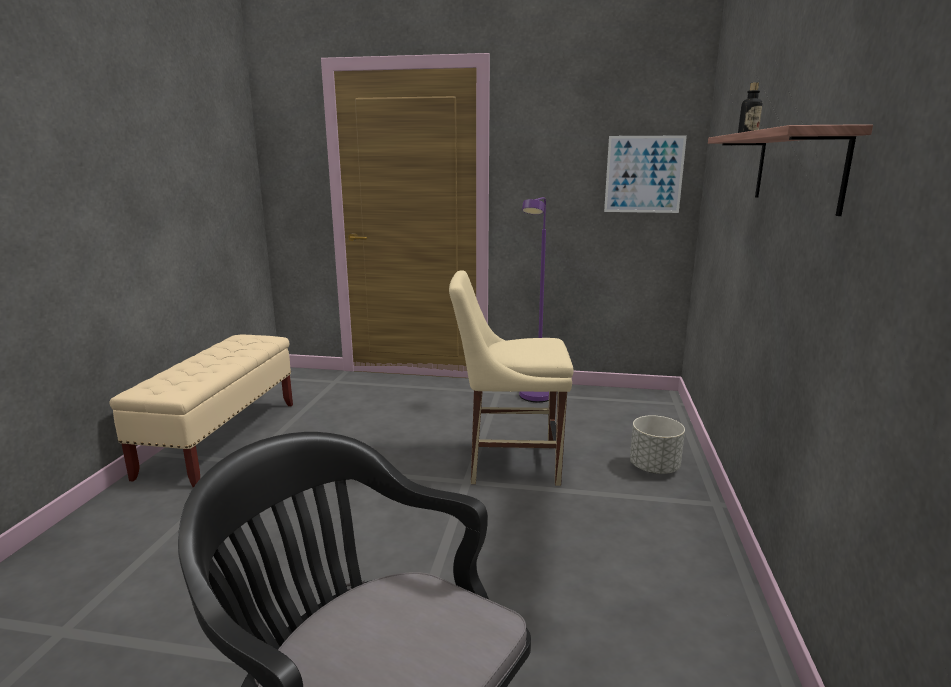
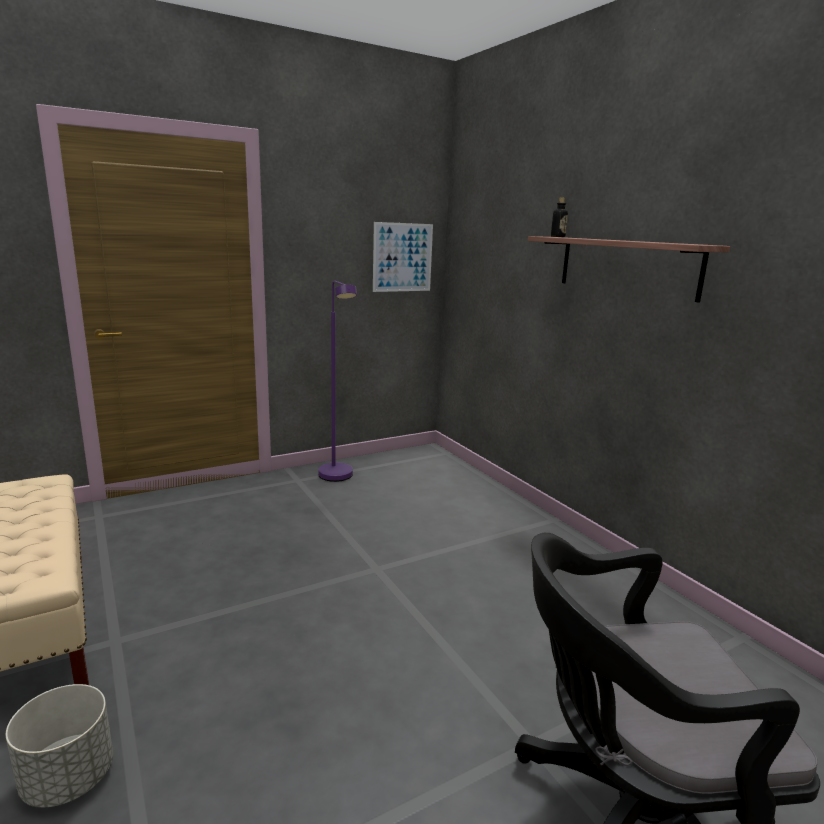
camera: 40 degrees left, 0 degrees up
beige chair [449,270,574,486] -> none
grey planter [630,415,685,474] -> grey planter moved to [6,684,113,808]

